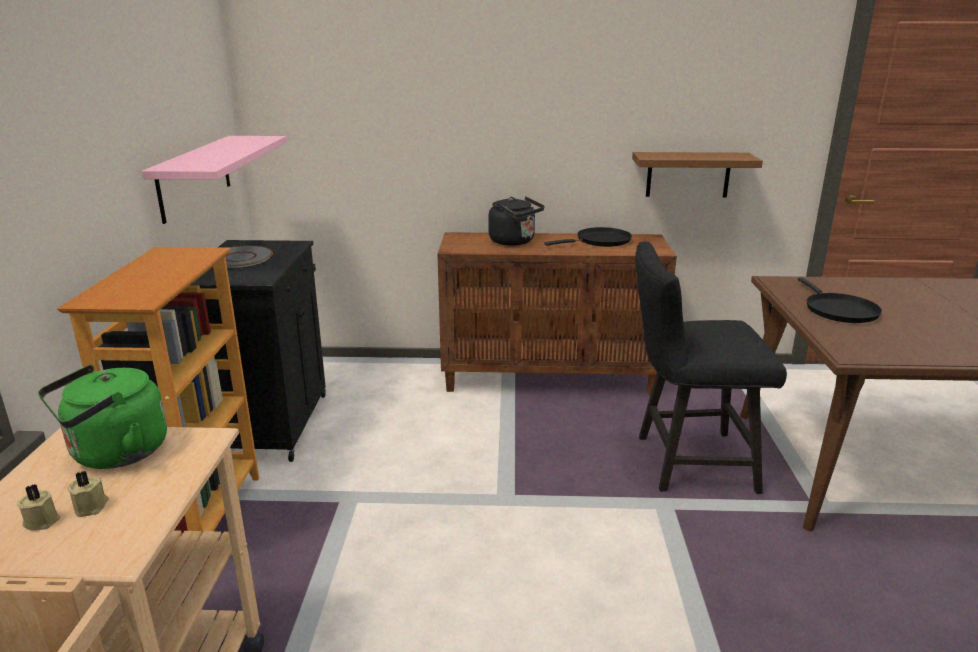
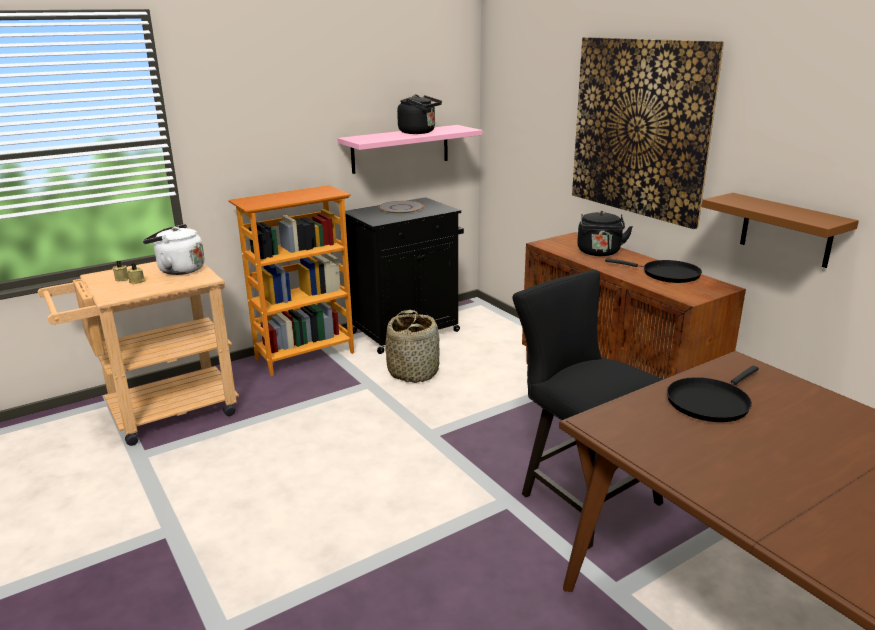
camera: 55 degrees right, 0 degrees up
green kettle [38,365,167,469] -> white kettle [143,224,205,275]
none -> basket [386,310,440,383]
none -> black kettle [397,94,442,134]
none -> picture [572,37,724,229]

